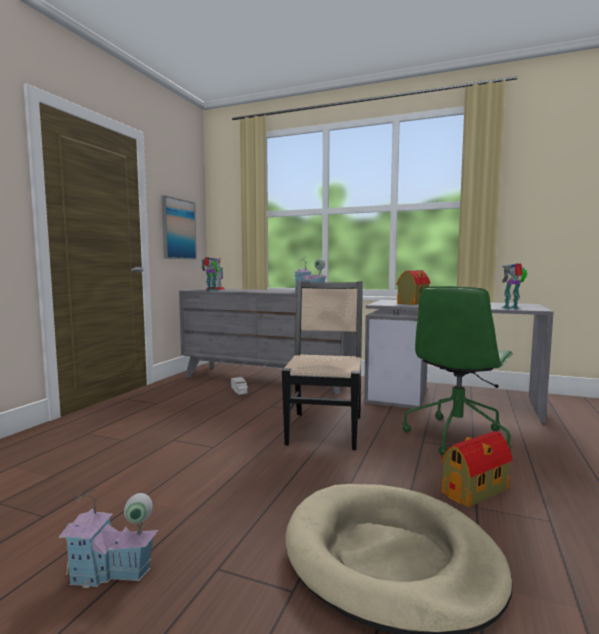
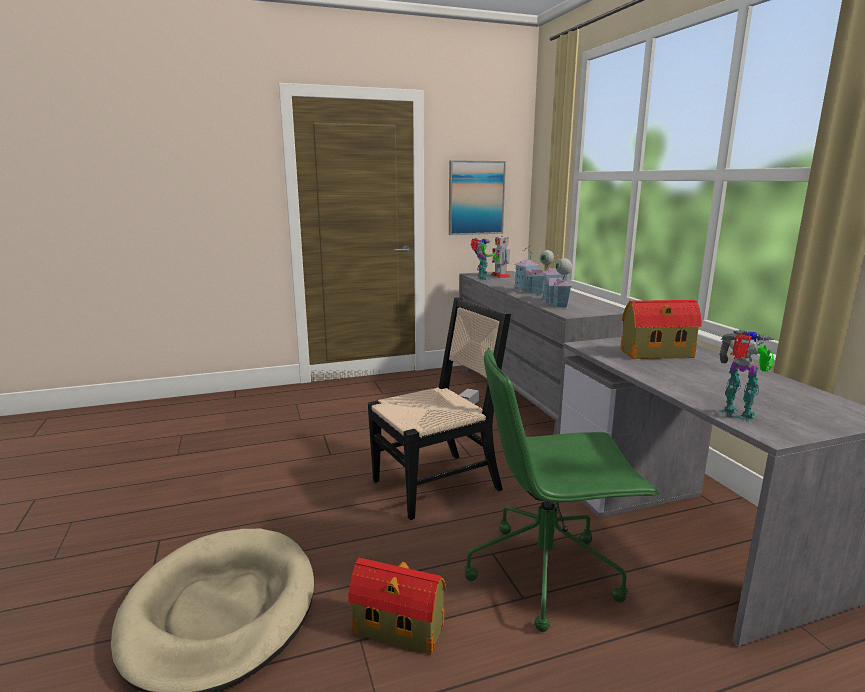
camera: 50 degrees right, 10 degrees up
toy house [58,488,158,588] -> toy house moved to [514,245,554,295]

